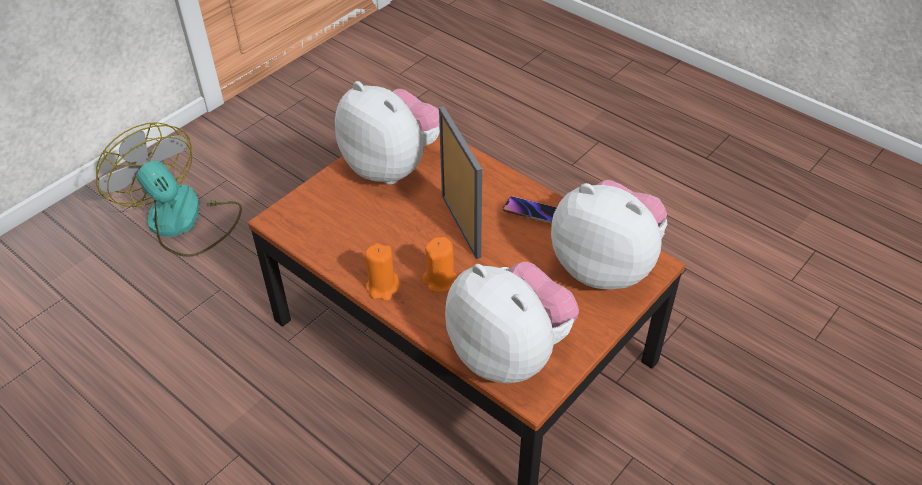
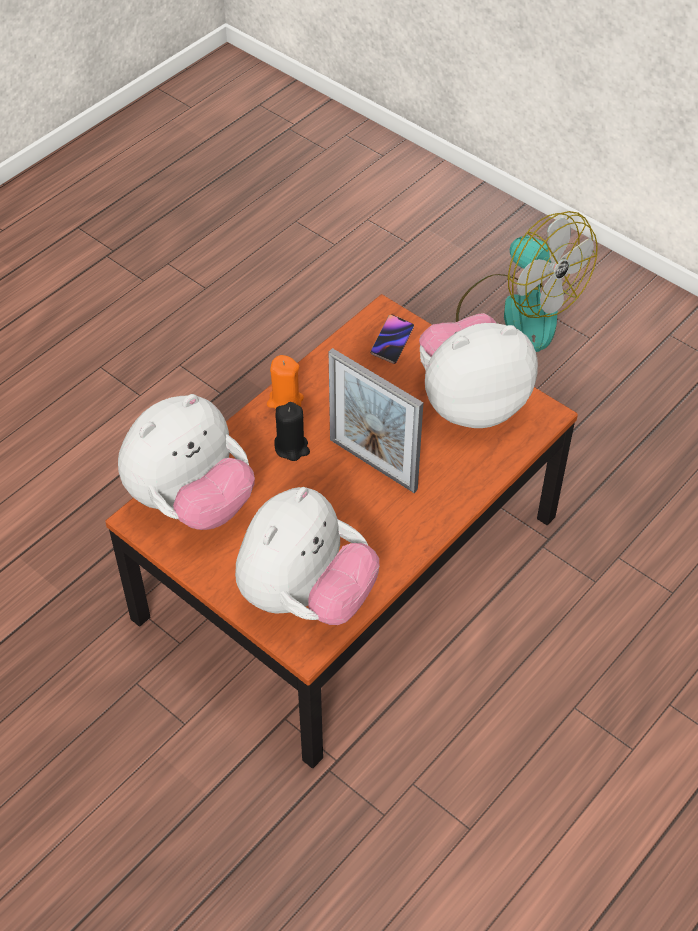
camera: 90 degrees right, 5 degrees up
fan [96,122,242,257] -> fan turned 90 degrees clockwise [456,211,598,352]
plush toy [335,81,440,184] -> plush toy turned 150 degrees counterclockwise [419,313,538,428]
orange candle [423,237,458,293] -> black candle [274,402,310,461]
picture frame [439,106,482,259] -> picture frame turned 60 degrees clockwise [329,348,423,493]
phone [503,196,557,224] -> phone moved to [370,315,414,364]

